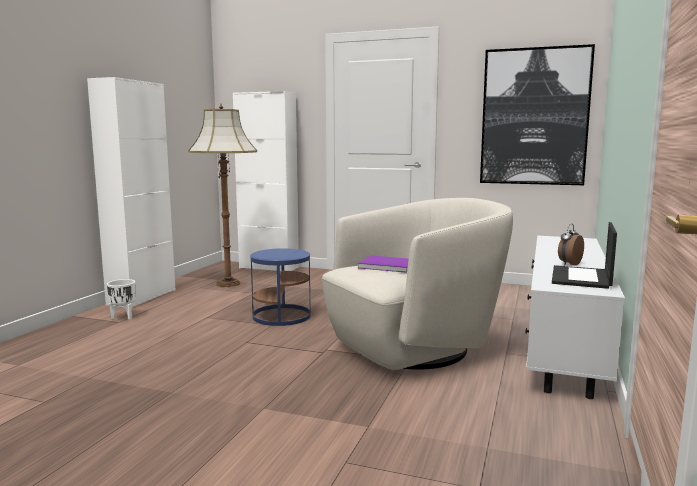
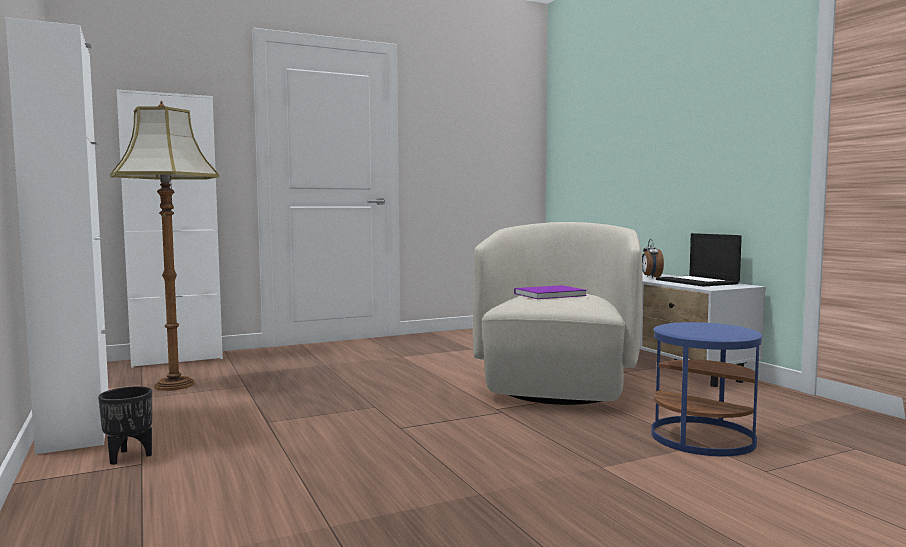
camera: 45 degrees left, 5 degrees down
white planter [107,279,136,320] -> black planter [98,386,152,465]
blue side table [250,248,311,326] -> blue side table moved to [651,322,762,456]
picture [480,44,595,185] -> none

